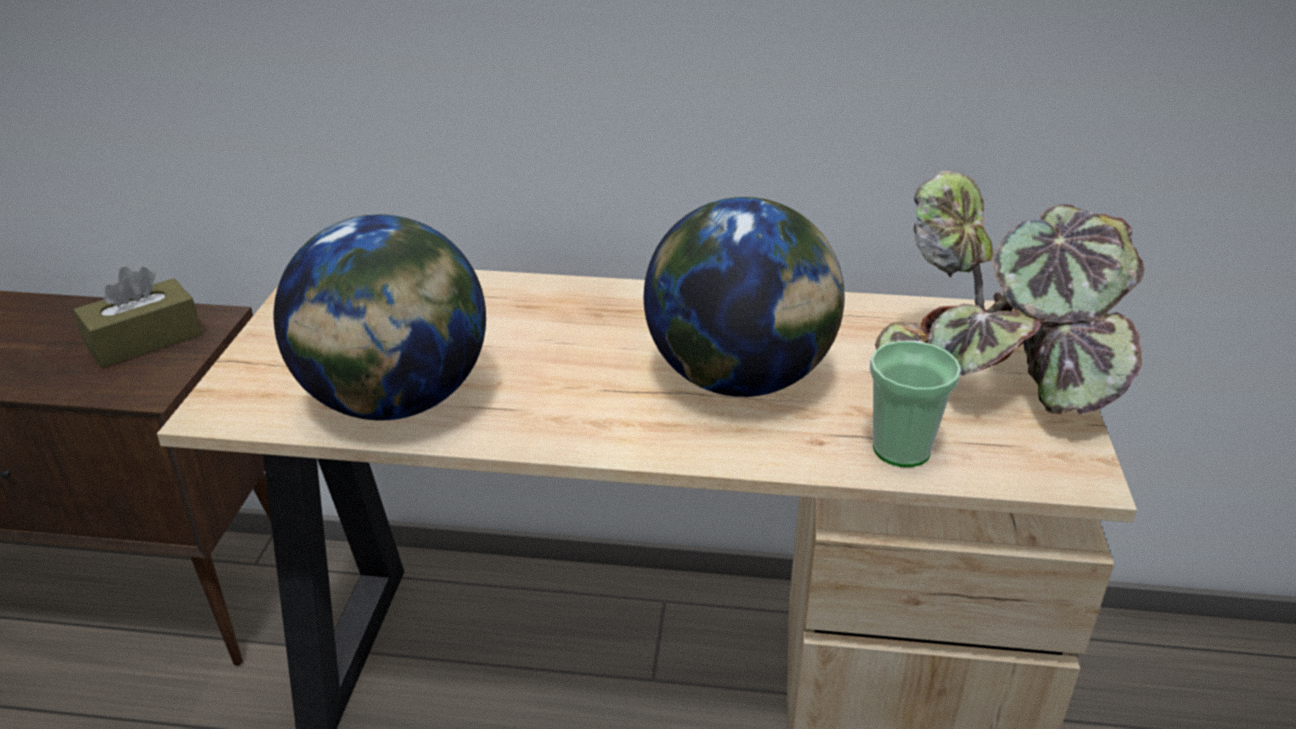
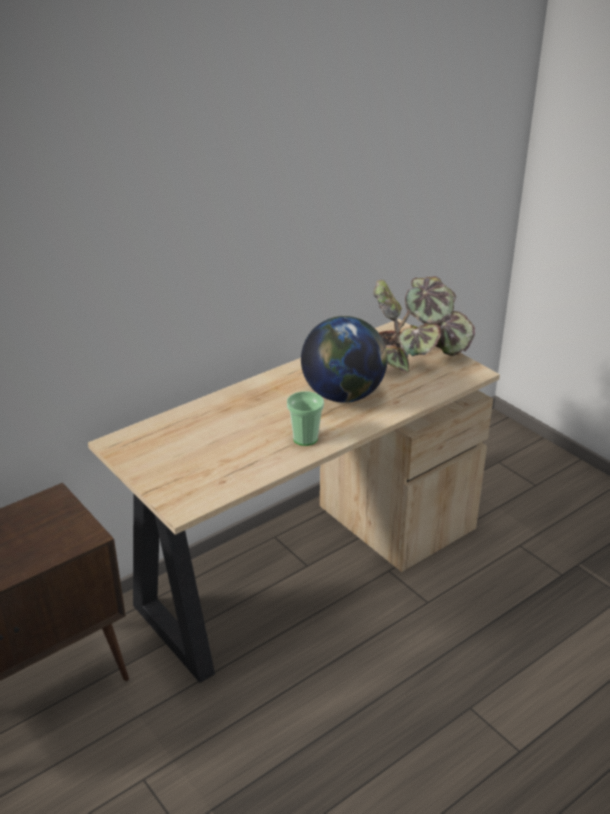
camera: 45 degrees left, 0 degrees up
brown tissue box [73,267,202,368] -> none
globe [273,214,486,420] -> none
cup [870,341,961,467] -> cup moved to [287,391,324,446]

